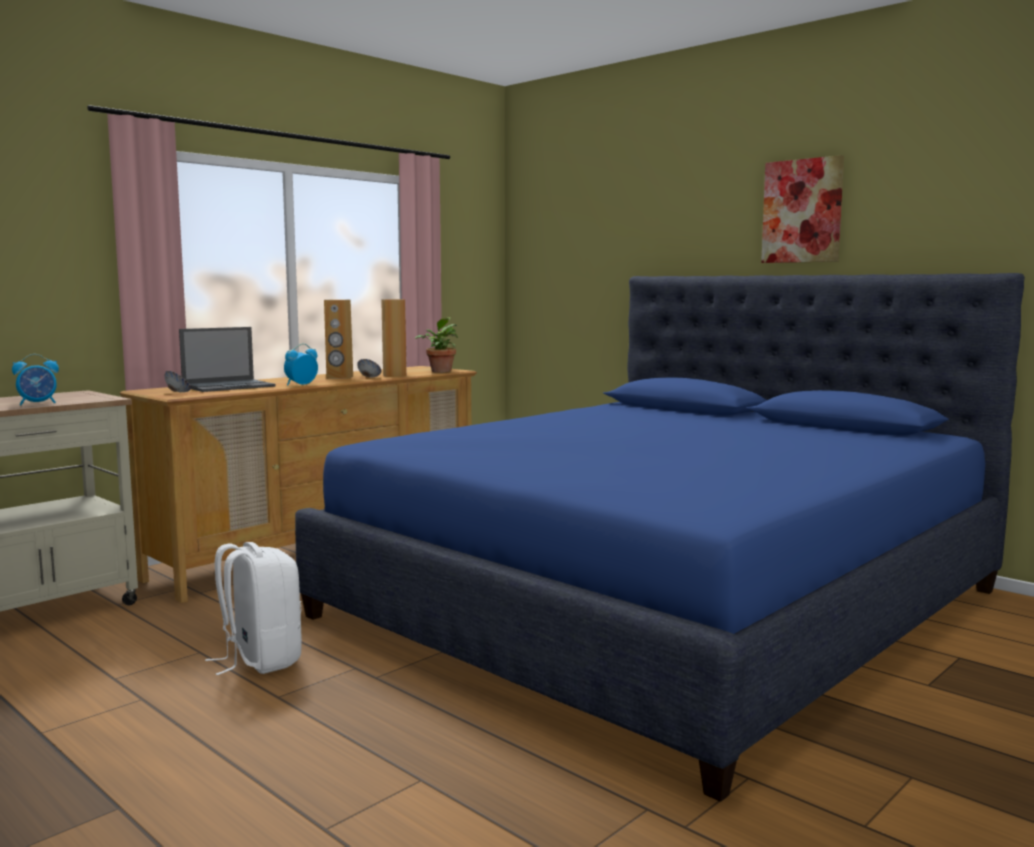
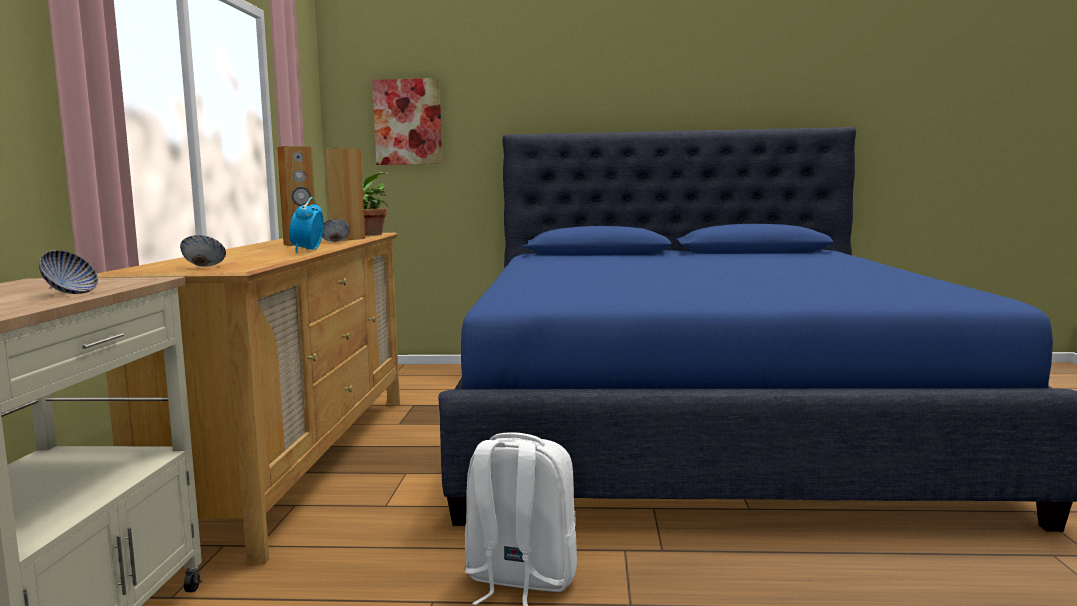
camera: 40 degrees left, 0 degrees up
alarm clock [12,354,59,405] -> bowl [39,250,98,294]
laptop [179,327,276,392] -> none
picture [761,155,844,263] -> picture moved to [372,78,443,165]

